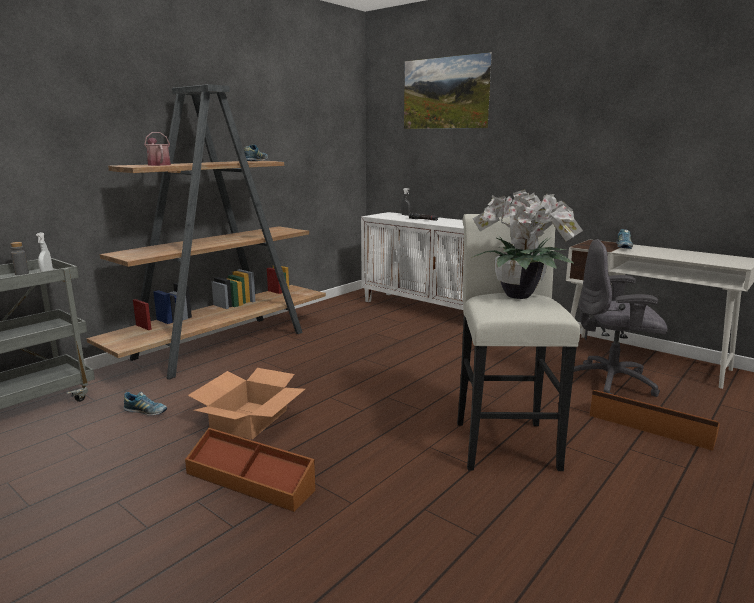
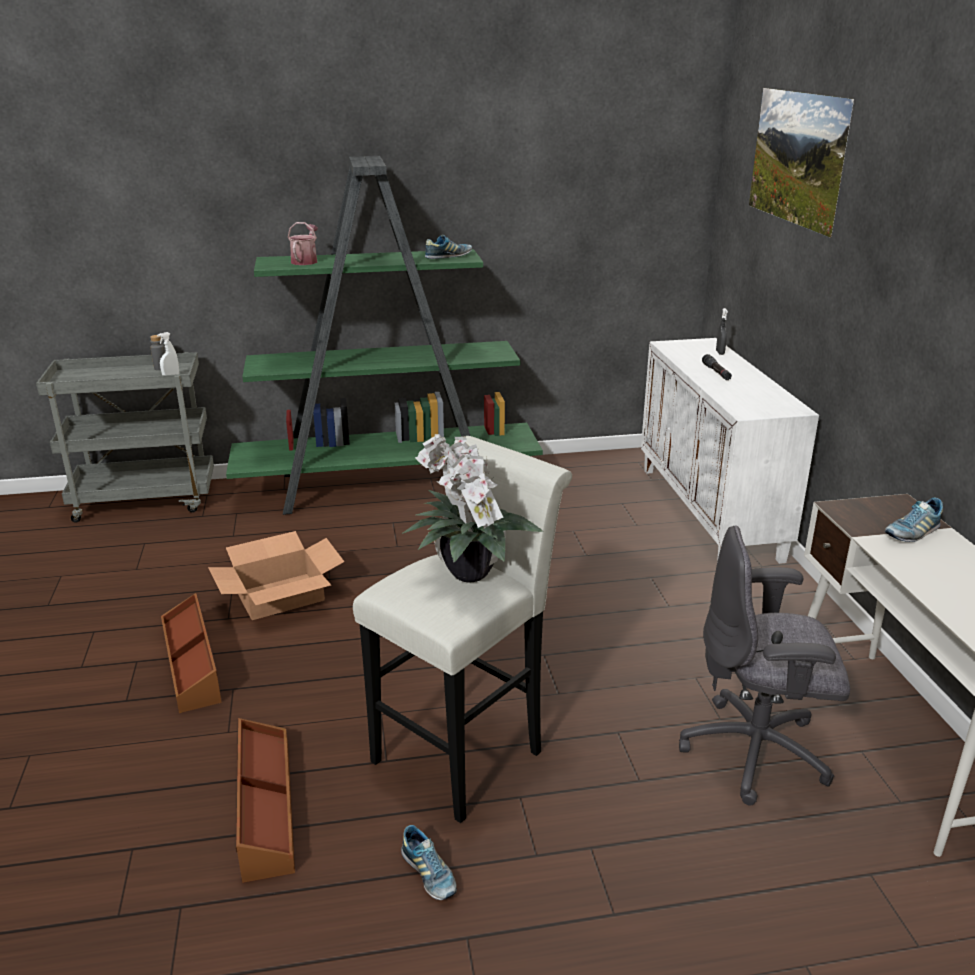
camera: 40 degrees right, 10 degrees up
brown bookcase [86,84,326,380] -> green bookcase [226,156,543,515]
shoe [123,392,167,416] -> shoe moved to [401,825,457,900]
grey office chair [574,239,668,397] -> grey office chair turned 45 degrees counterclockwise [679,525,851,806]
brown storage box [590,390,720,451] -> brown storage box moved to [236,718,295,883]

